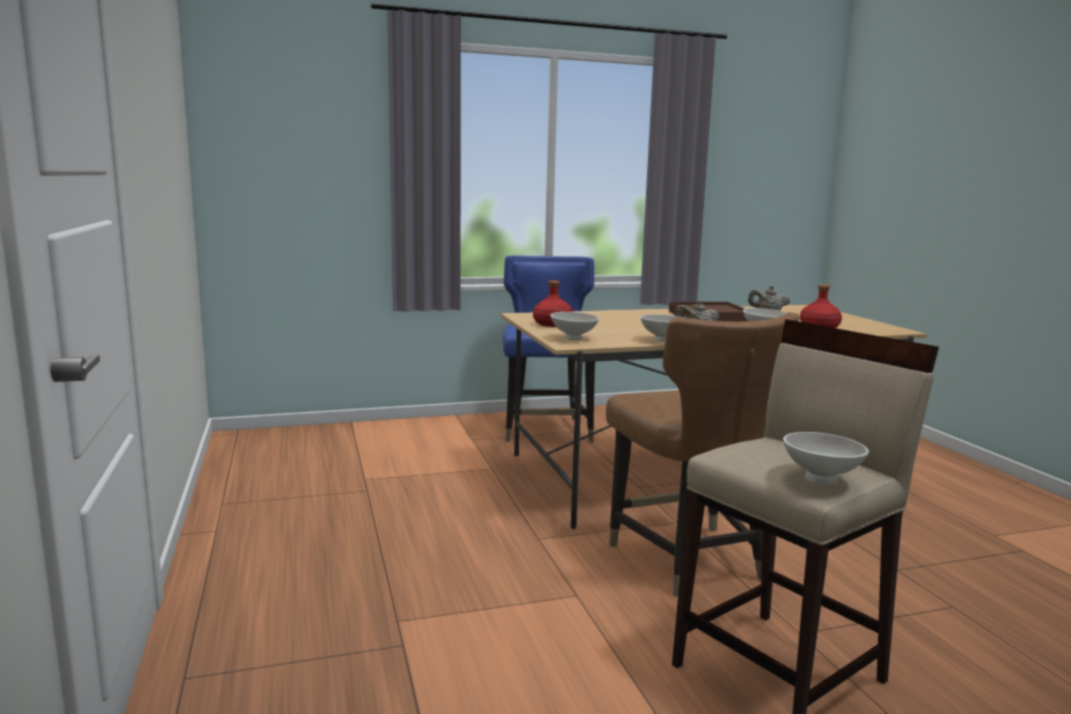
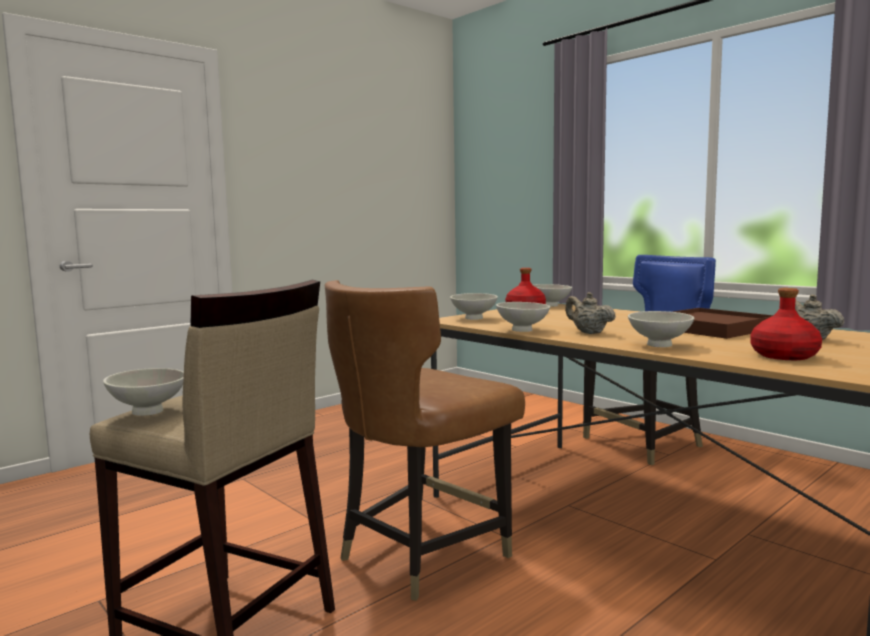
camera: 65 degrees right, 5 degrees down
none -> white bowl [533,284,572,307]

